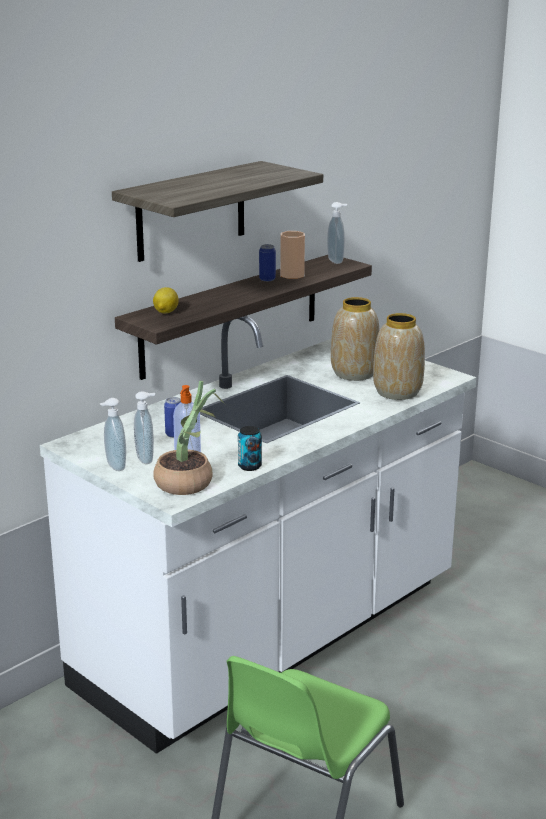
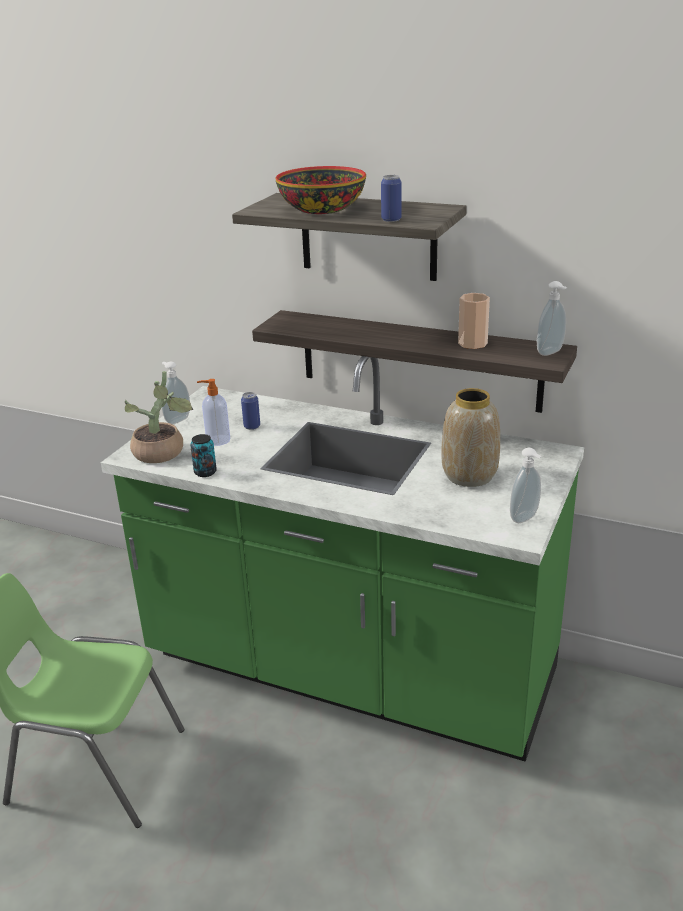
camera: 70 degrees right, 5 degrees up
white counter [40,316,477,754] -> green counter [101,356,584,762]
soap dispenser [134,391,155,464] -> soap dispenser moved to [510,448,542,523]
lemon [153,287,179,313] -> none
can [259,244,276,281] -> can moved to [381,175,402,222]
vase [373,313,425,400] -> none
none -> bowl [276,166,366,214]

